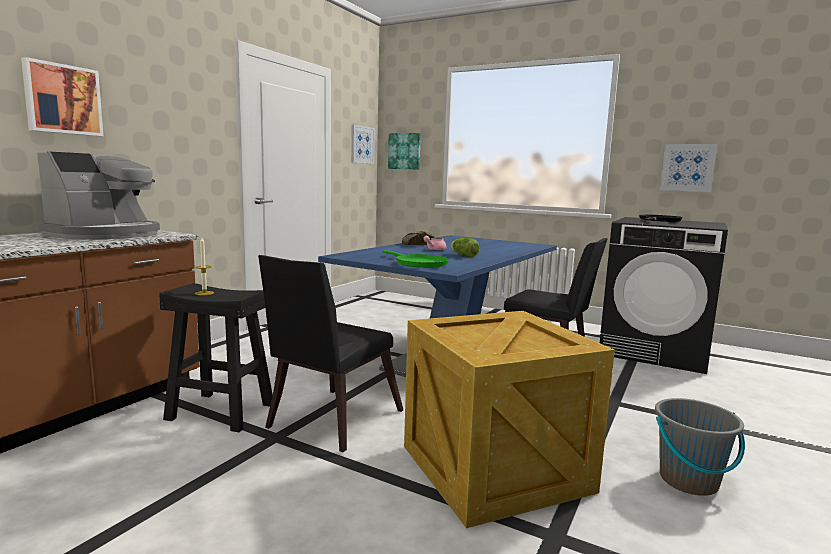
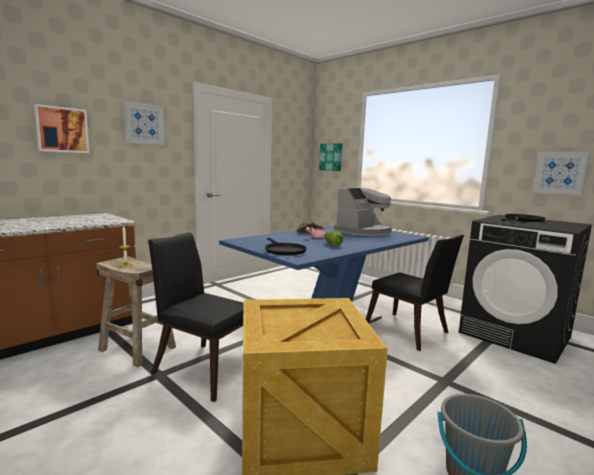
camera: 15 degrees right, 0 degrees up
coffee machine [37,151,160,240] -> coffee machine moved to [334,187,392,236]
black stool [159,283,273,432] -> beige stool [96,256,176,367]
black chair [258,255,403,452] -> black chair turned 75 degrees clockwise [148,232,244,402]
picture [351,124,375,164] -> picture moved to [124,101,165,145]
green frying pan [383,250,449,268] -> black frying pan [265,238,307,256]

